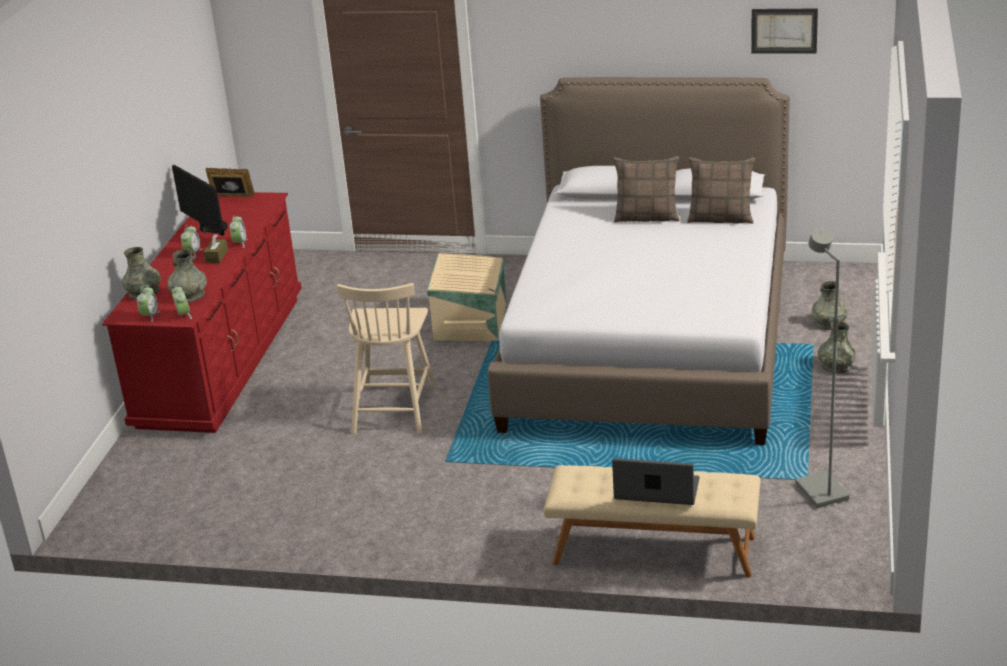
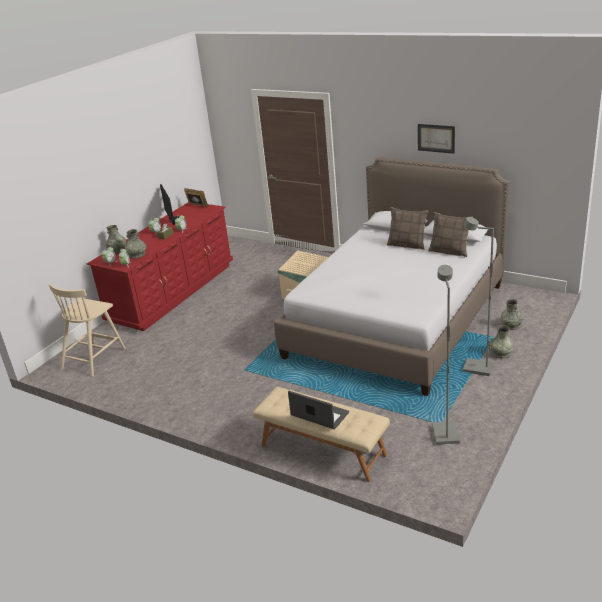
camera: 20 degrees right, 0 degrees up
beige chair [337,283,436,434] -> beige chair moved to [49,283,126,377]
picture [751,9,818,54] -> picture moved to [418,124,455,154]
none -> grey floor lamp [463,217,494,376]

